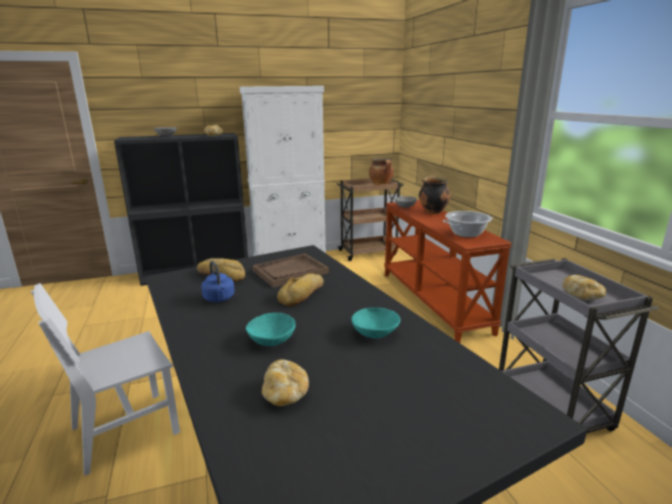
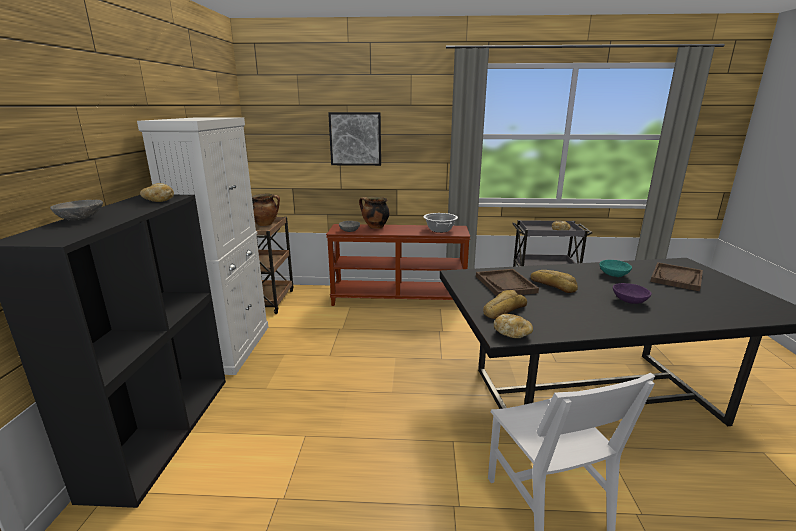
camera: 70 degrees left, 0 degrees up
blue kettle [201,261,235,302] -> none
turquoise bowl [246,313,296,346] -> purple bowl [613,283,652,304]
bread [262,359,309,406] -> bread moved to [494,314,533,338]
none -> picture [328,112,381,166]
none -> brown tray [650,262,703,291]

